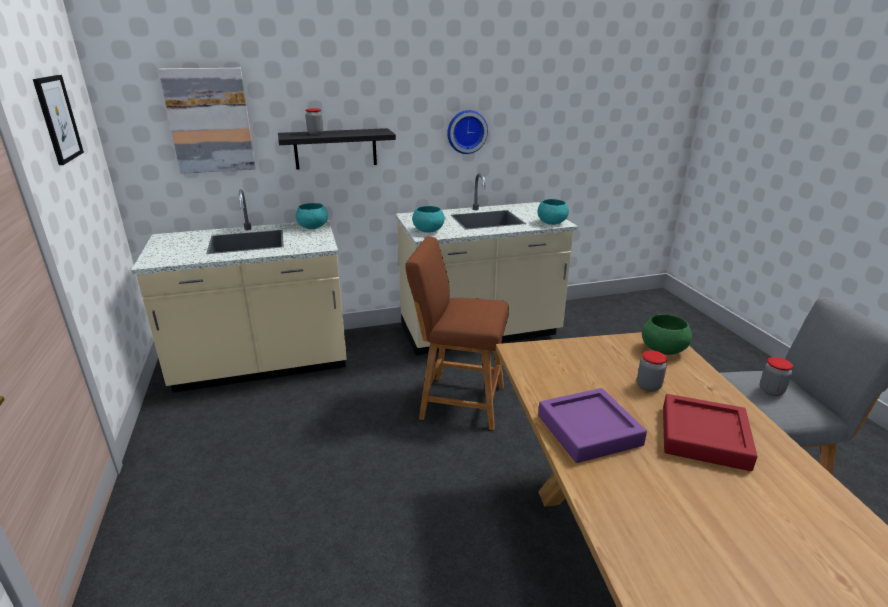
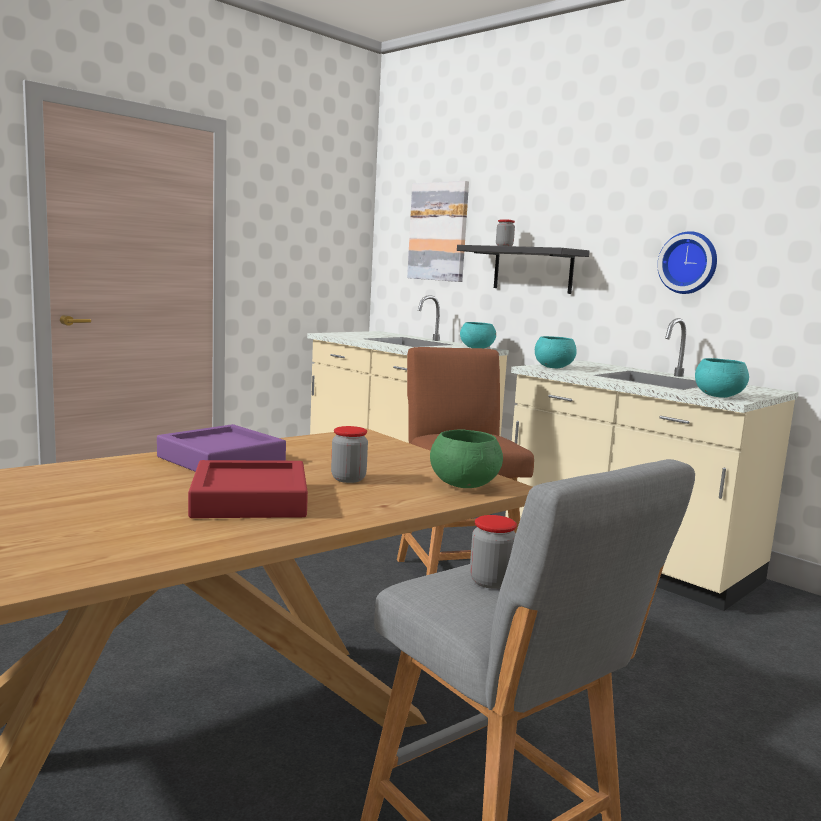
camera: 60 degrees right, 15 degrees down
picture [33,75,84,165] -> none

